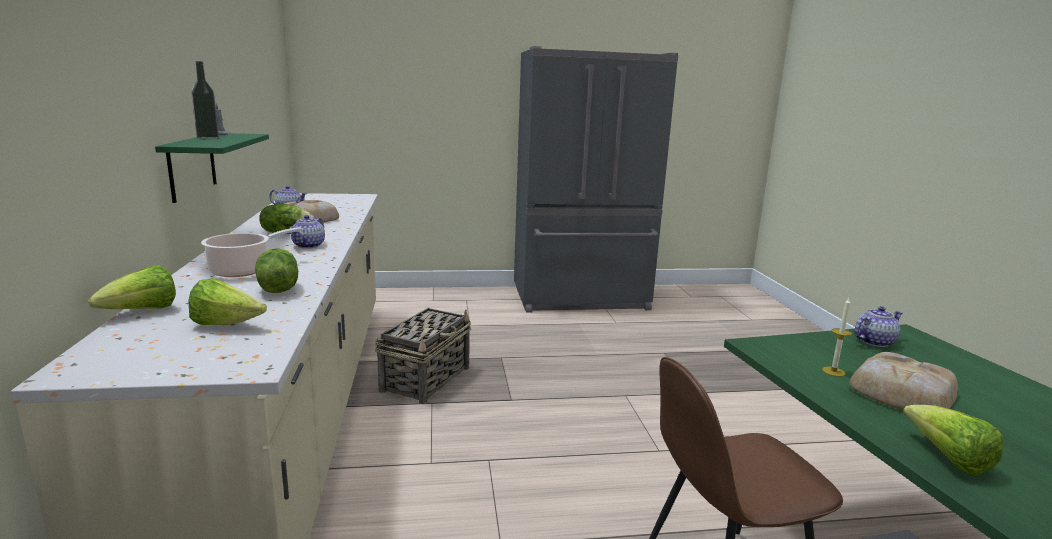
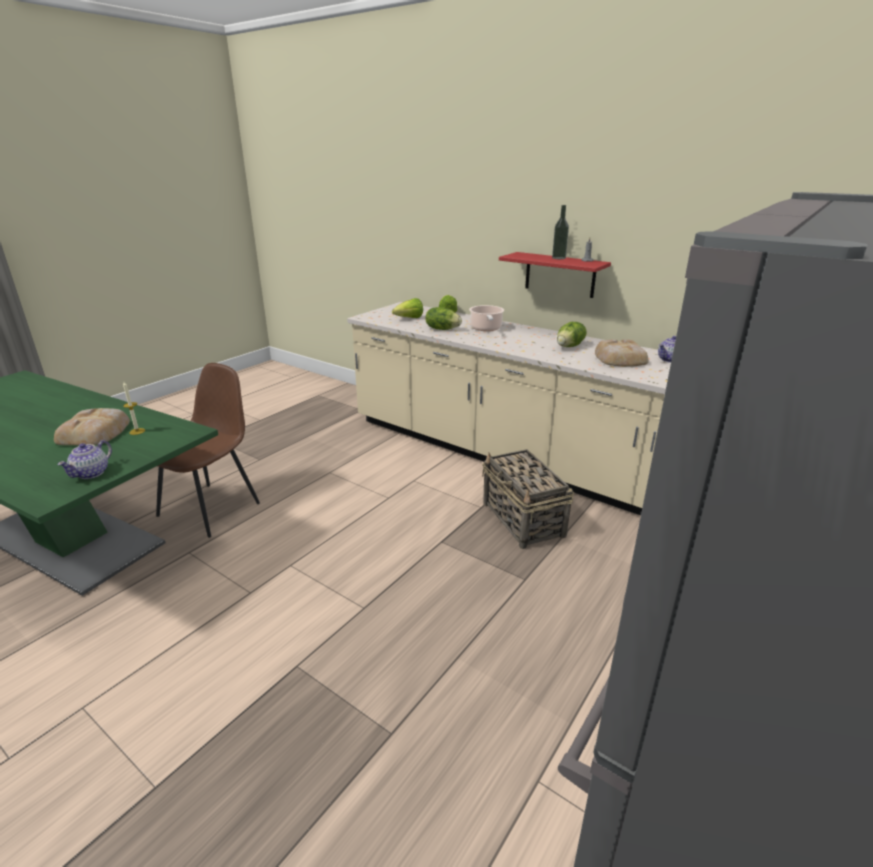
camera: 135 degrees right, 10 degrees up
green shelf [155,133,269,203] -> red shelf [499,252,611,298]
teapot [290,215,325,249] -> none
lettuce [903,405,1004,476] -> none

